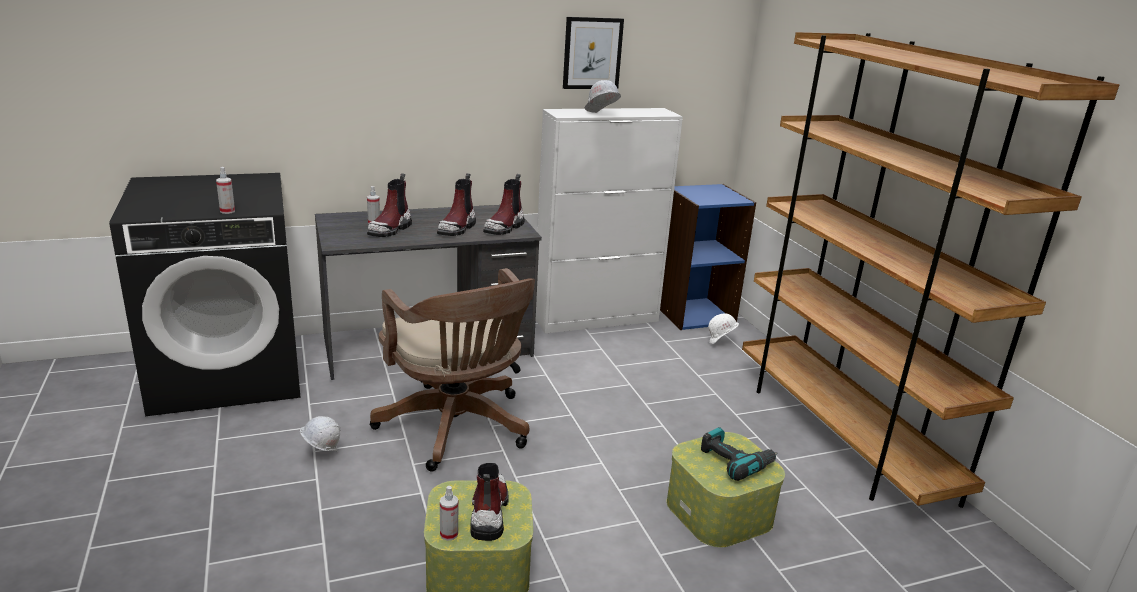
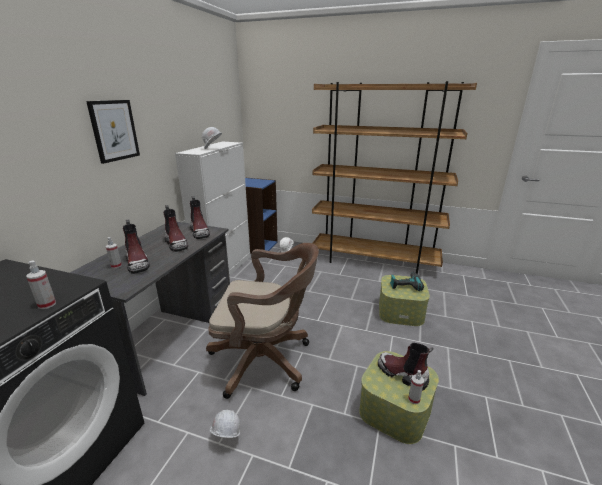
camera: 50 degrees left, 0 degrees up
picture [563,17,624,89] -> picture moved to [86,100,140,164]

